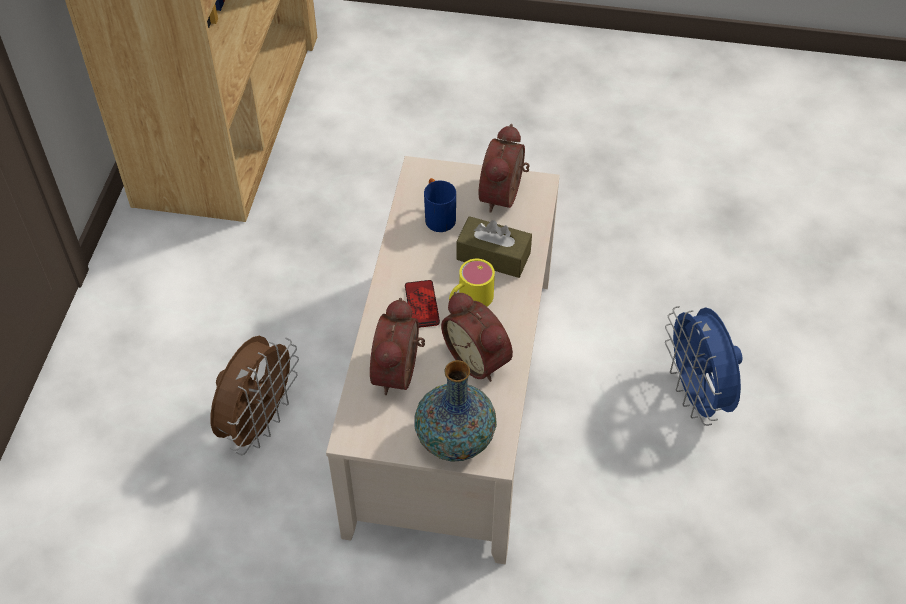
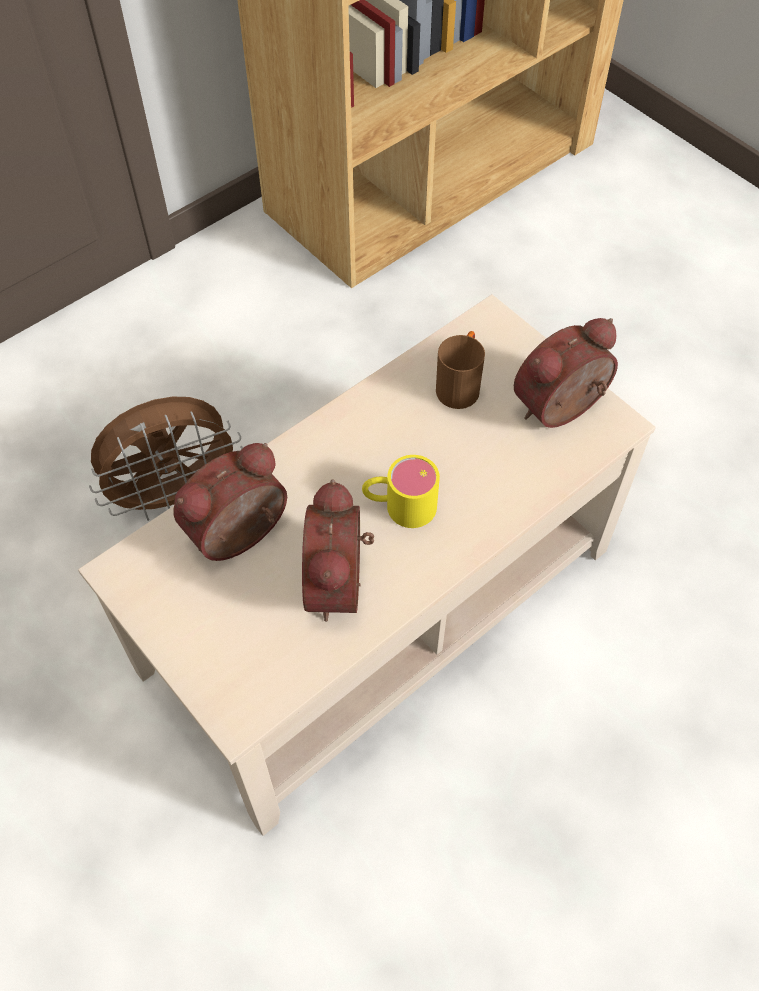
camera: 40 degrees right, 5 degrees up
phone [405,280,440,328] -> none
vase [414,360,497,462] -> none
blue mug [424,178,456,232] -> brown mug [436,331,485,409]
brown tissue box [456,216,532,278] -> none
blue fan [665,306,742,426] -> none

